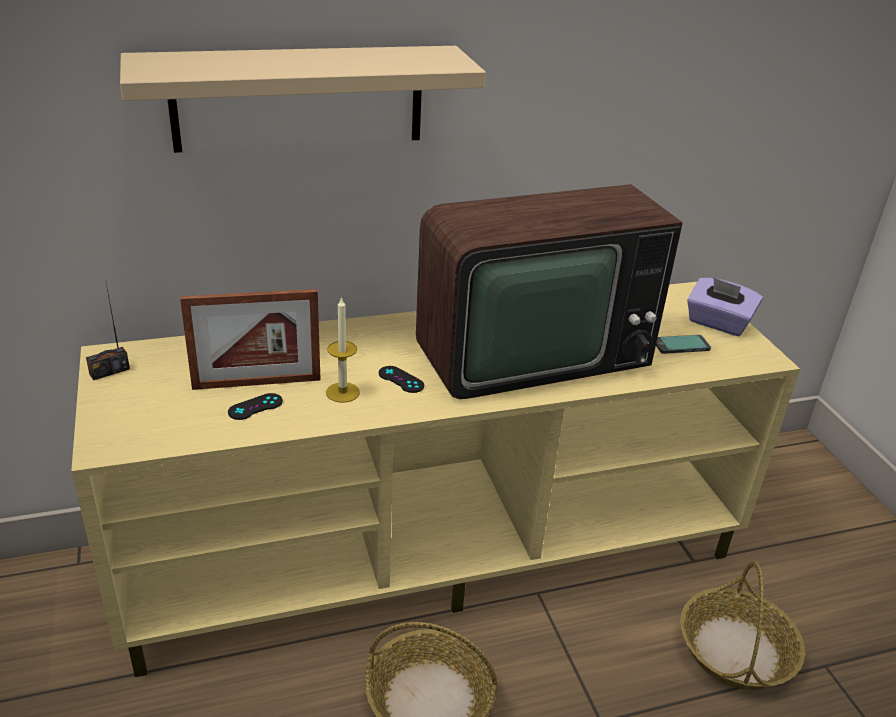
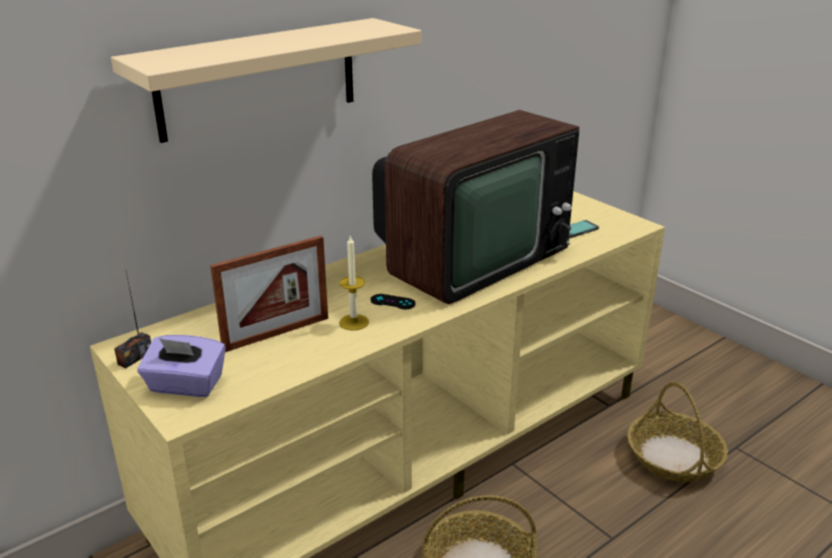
camera: 20 degrees left, 5 degrees down
black game controller [228,393,283,420] -> none
purple tissue box [687,278,763,336] -> purple tissue box moved to [137,335,226,397]

